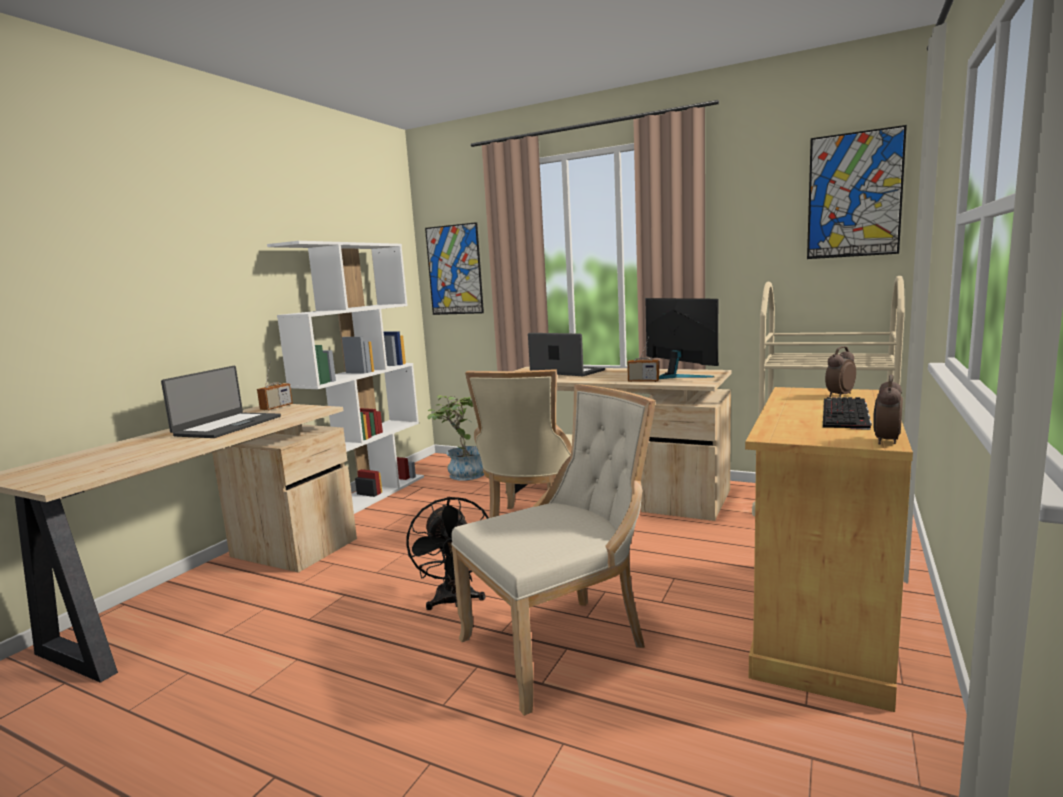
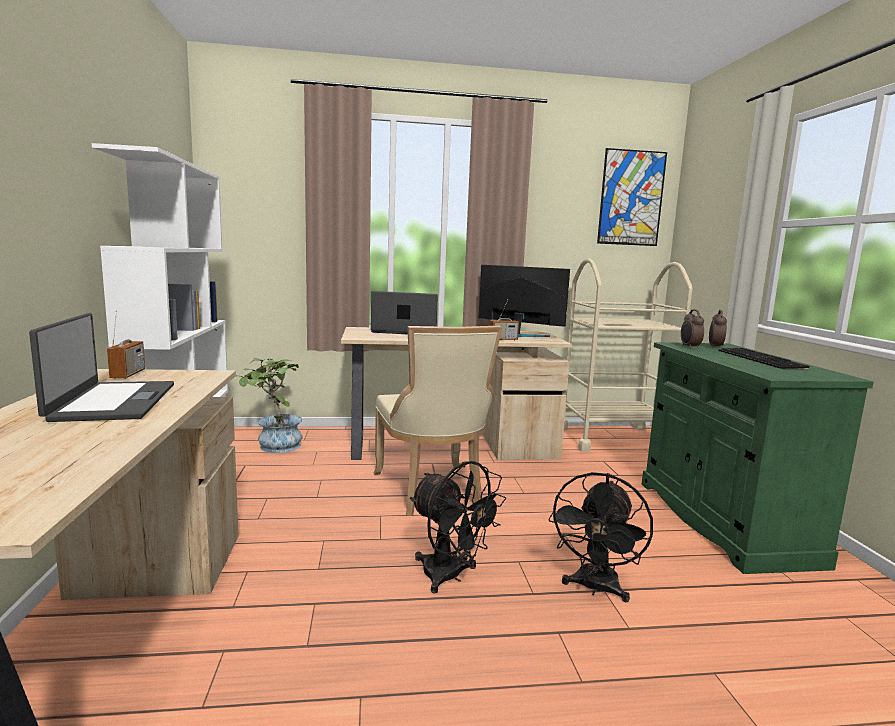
camera: 35 degrees left, 0 degrees up
picture [425,222,484,315] -> none
beige chair [451,384,656,716] -> black fan [548,472,653,602]
beige cabinet [745,387,913,712] -> green cabinet [642,342,874,574]
alarm clock [873,375,903,445] -> alarm clock moved to [681,309,704,349]

